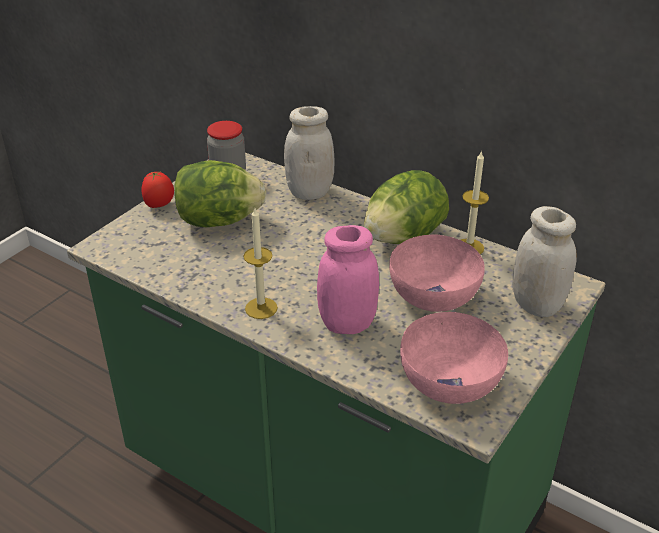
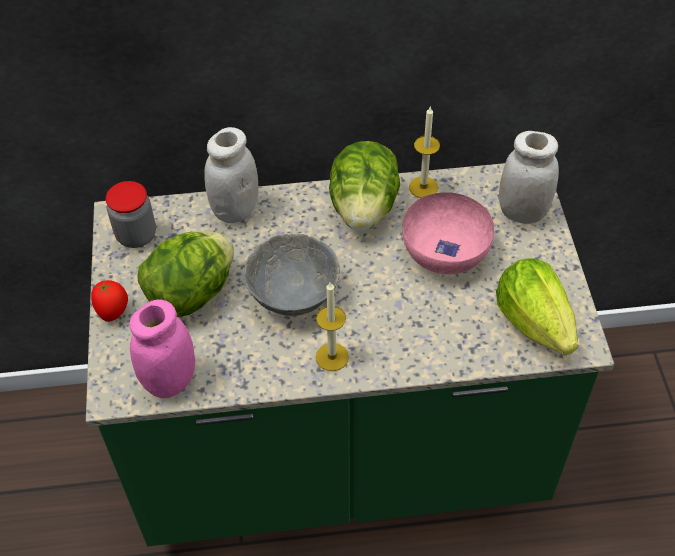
camera: 40 degrees left, 15 degrees up
pink jar [317,225,379,334] -> pink jar moved to [129,299,195,398]
pink bowl [400,312,508,404] -> lettuce [496,258,579,355]
none -> grey bowl [243,234,340,316]

